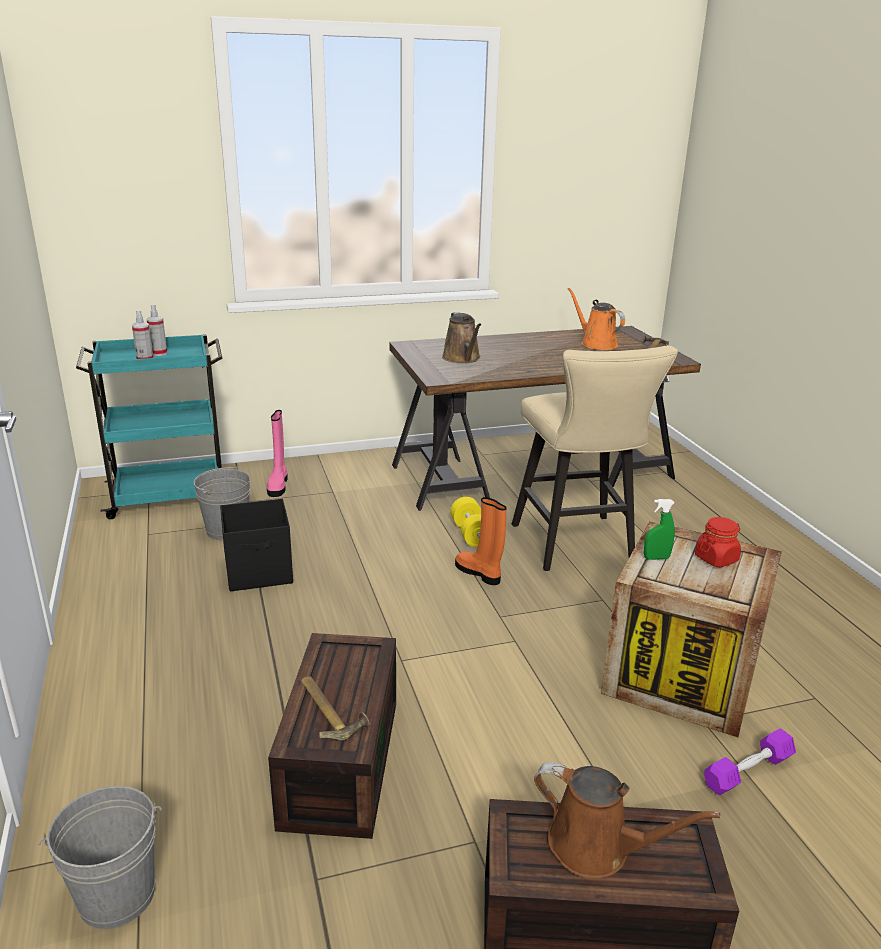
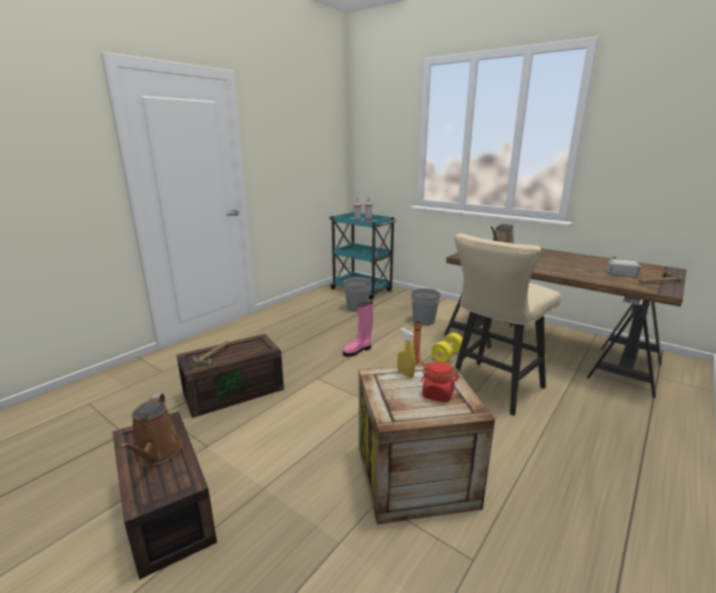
camera: 55 degrees right, 5 degrees down
grey bucket [38,786,162,929] -> grey bucket moved to [410,288,441,325]
black storage box [220,499,293,591] -> none
pink boot [267,410,288,497] -> pink boot moved to [343,301,373,357]
orange watering can [568,288,625,350] -> hammer [607,256,641,277]
green spray bottle [644,499,675,560] -> yellow spray bottle [397,328,415,378]
purple dumbbell [704,728,796,795] -> none

